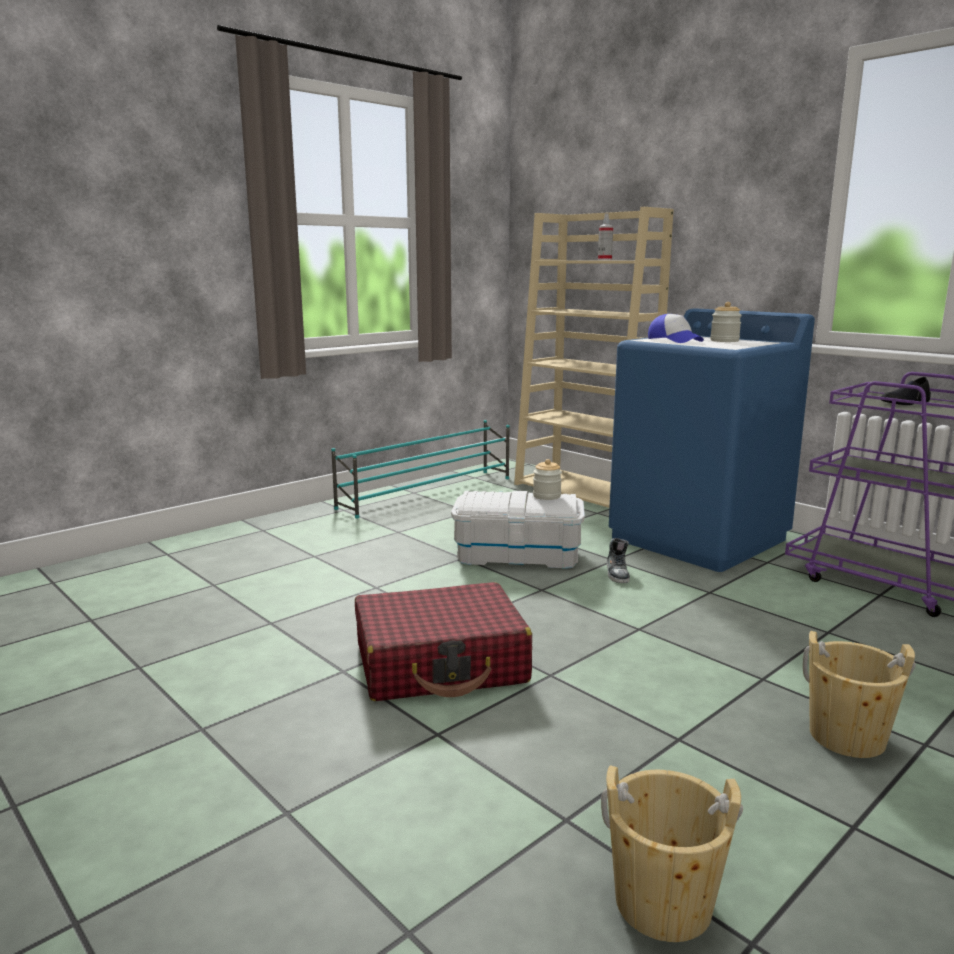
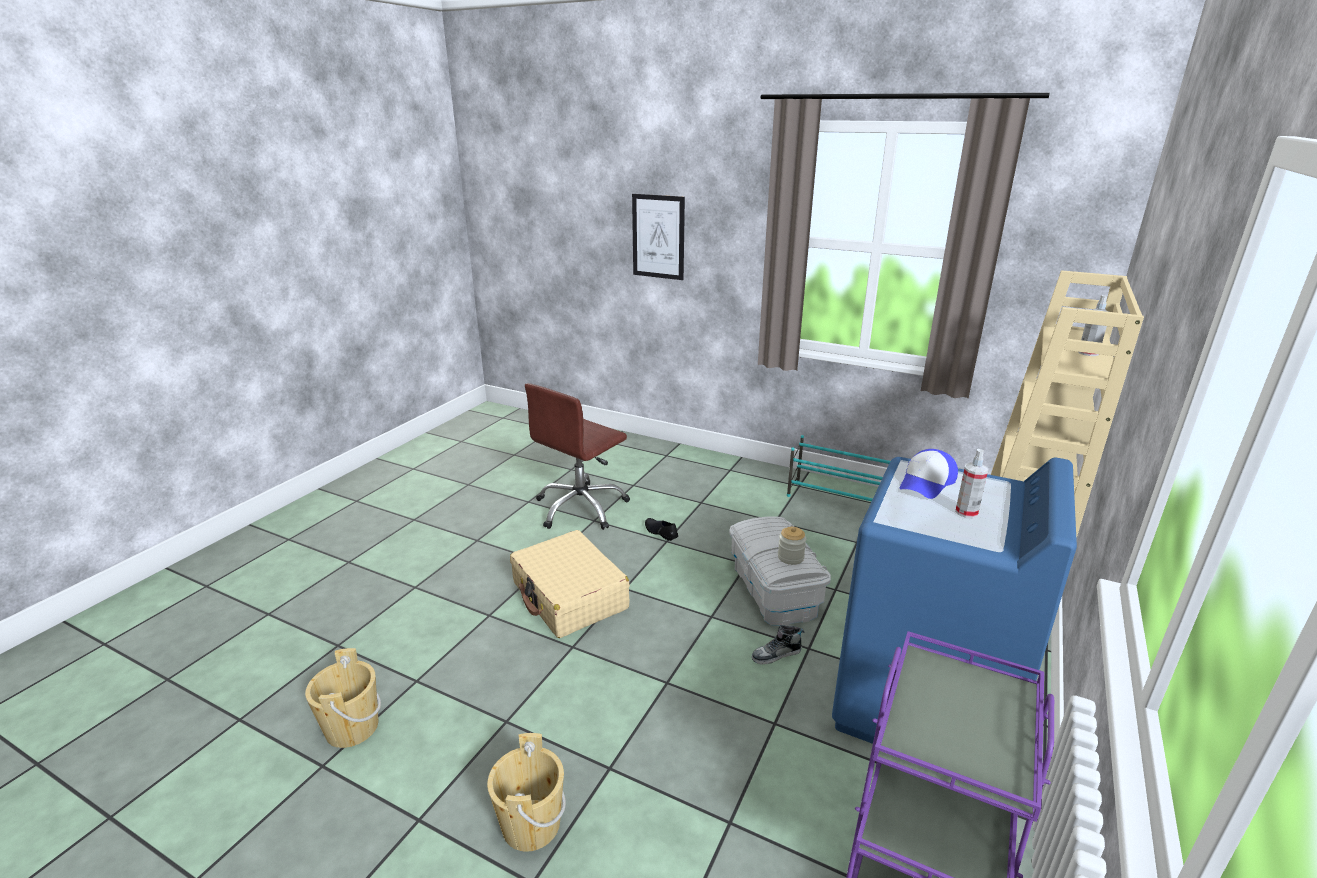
camera: 70 degrees right, 10 degrees up
red suitcase [355,582,532,701] -> beige suitcase [510,530,630,638]
jar [710,302,742,342] -> spray bottle [955,449,989,518]
black shoe [881,377,931,405] -> black shoe moved to [645,518,678,541]
none -> brown office chair [525,383,630,530]
none -> picture [632,194,685,280]

